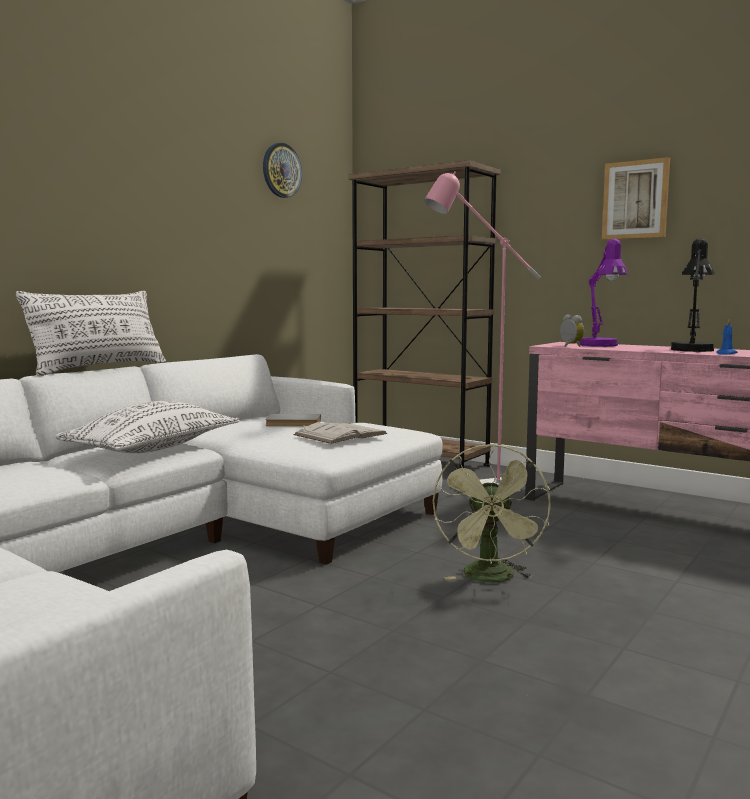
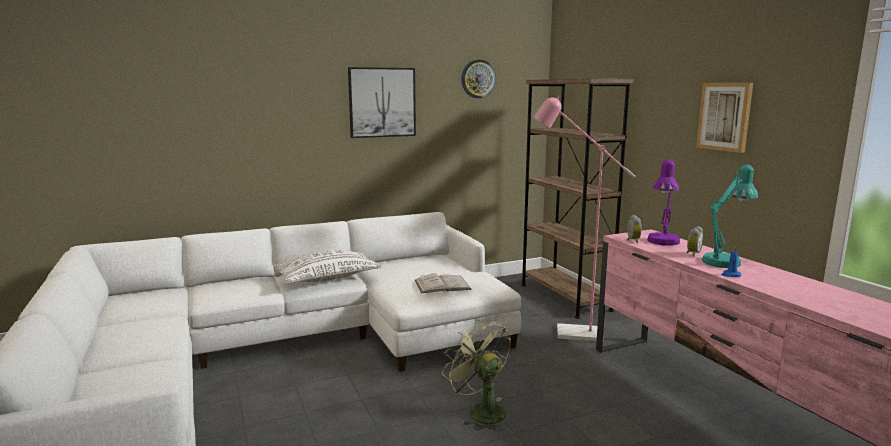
camera: 30 degrees right, 5 degrees up
white pillow [16,291,166,376] -> none
grey book [265,414,321,426] -> none
green fan [433,444,551,583] -> green fan turned 105 degrees clockwise [442,320,511,431]
black table lamp [671,238,715,352] -> turquoise table lamp [702,165,758,268]
none -> picture [348,67,416,138]
none -> alarm clock [686,226,704,257]

